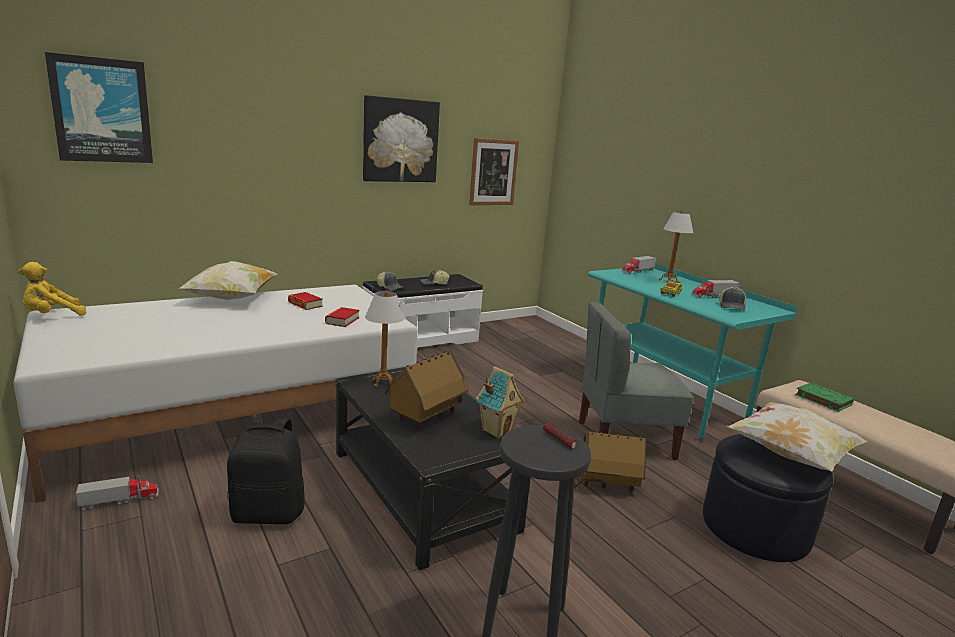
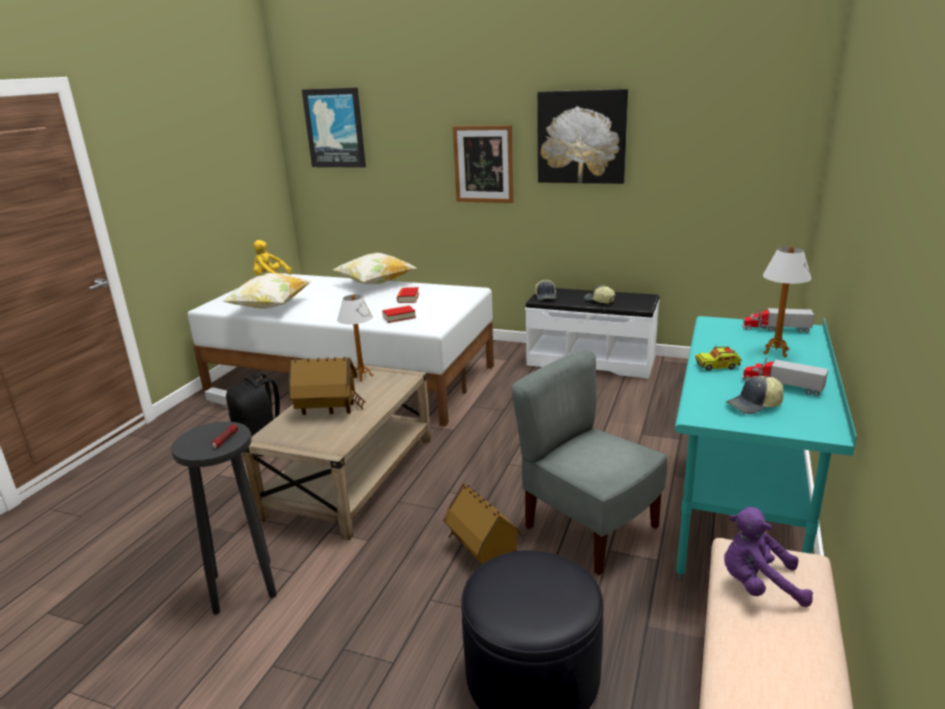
camera: 55 degrees right, 5 degrees up
black coffee table [335,367,531,570] -> beige coffee table [244,364,431,540]
picture [469,138,519,205] -> picture moved to [452,125,513,203]
toy house [476,366,525,438] -> none
pillow [727,402,868,471] -> pillow moved to [223,273,312,309]
green book [795,382,854,412] -> purple plush toy [724,507,813,607]

